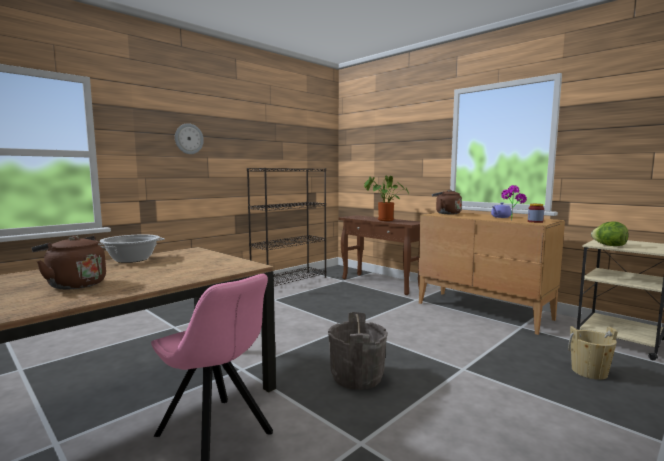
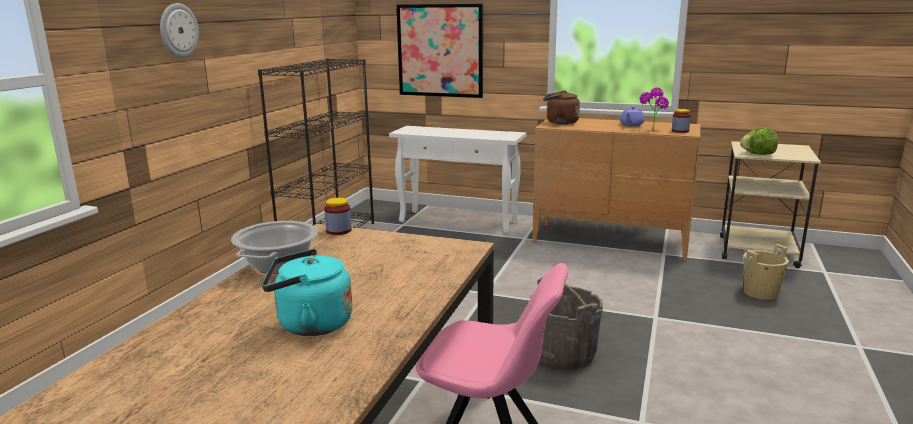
camera: 25 degrees left, 10 degrees up
brown kettle [32,236,106,289] -> turquoise kettle [262,249,352,336]
brown console table [339,215,420,295] -> white console table [389,126,527,234]
potted plant [364,175,409,221] -> none
none -> jar [324,198,352,235]
none -> picture [396,4,483,98]

